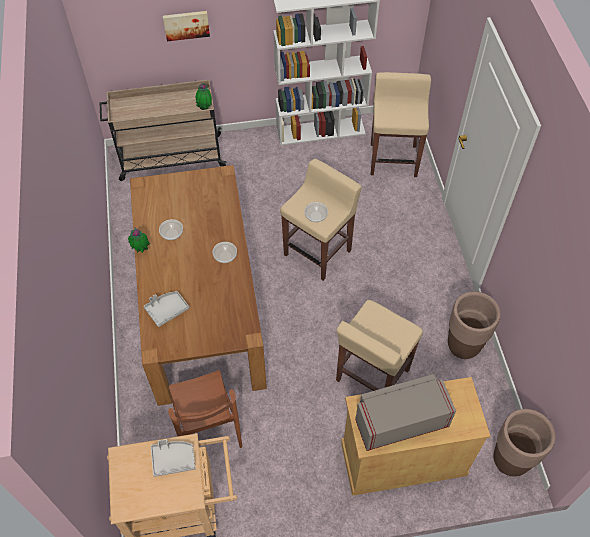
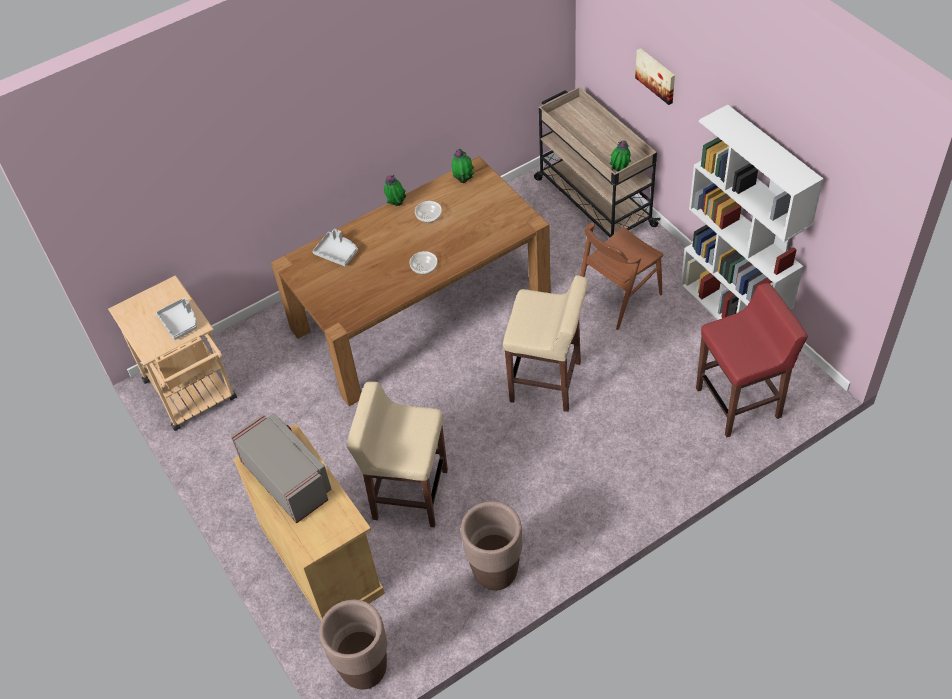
camera: 70 degrees right, 5 degrees down
brown chair [168,370,242,448] -> brown chair moved to [580,223,663,330]
bowl [304,202,328,222] -> none
beige stool [371,72,431,177] -> red stool [696,283,808,437]
none -> potted plant [452,149,474,183]

